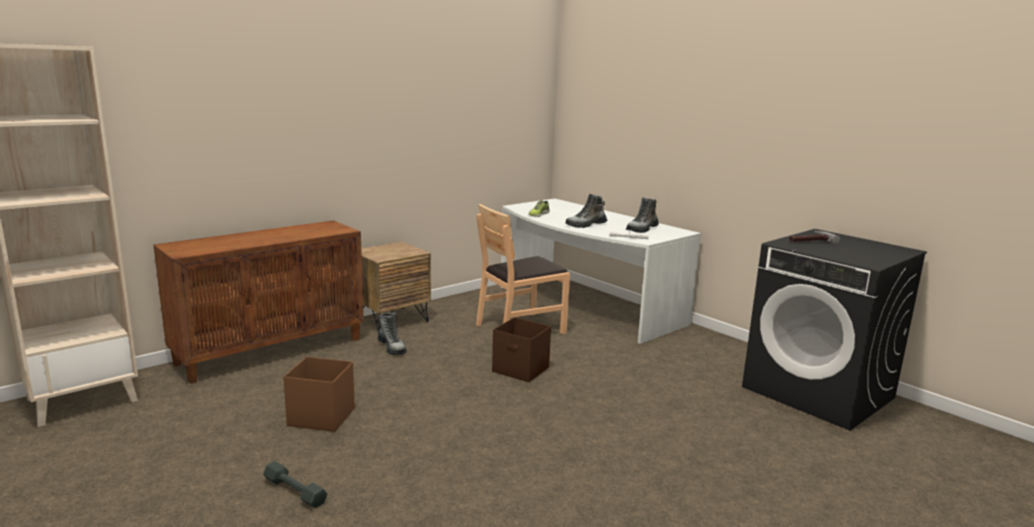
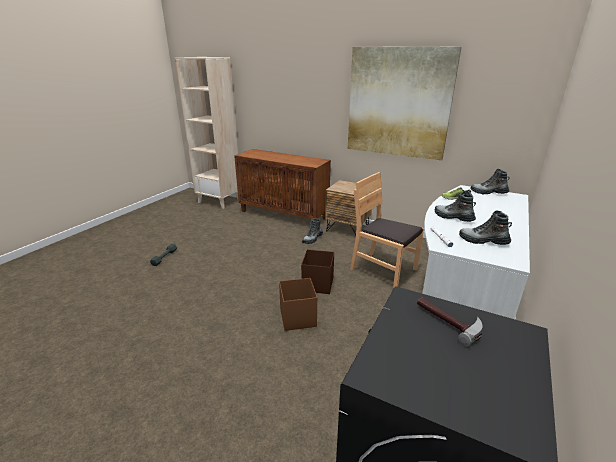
camera: 70 degrees right, 10 degrees up
brown storage box [283,357,355,432] -> brown storage box moved to [279,278,317,331]
none -> picture [348,47,462,160]
none -> boot [470,169,510,195]

